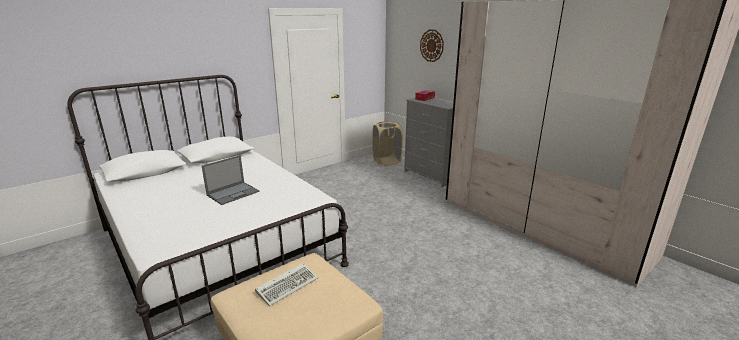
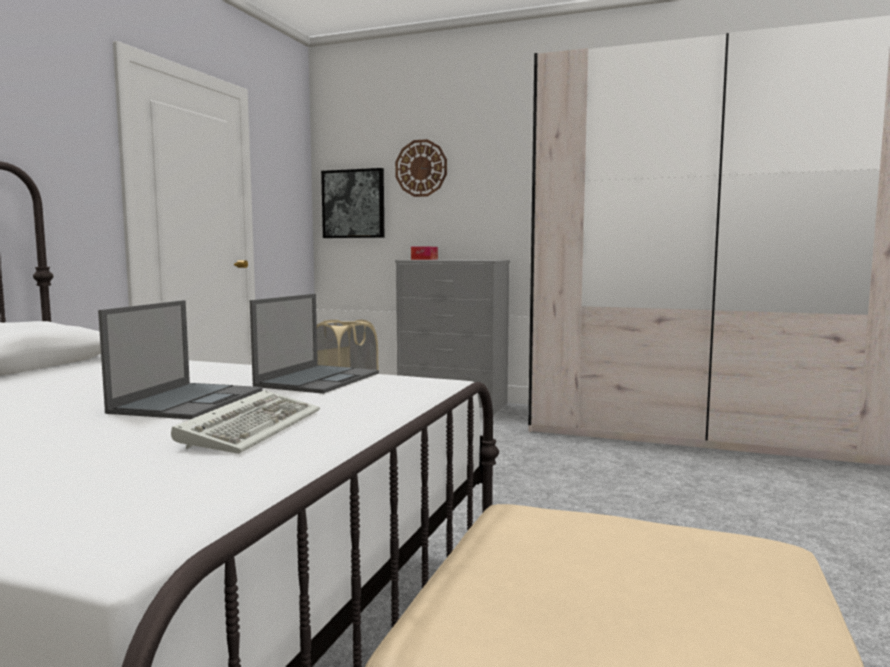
camera: 30 degrees left, 15 degrees down
keyboard [255,263,318,306] -> keyboard moved to [171,390,320,454]
none -> laptop [250,294,379,394]
none -> picture [321,168,384,238]

